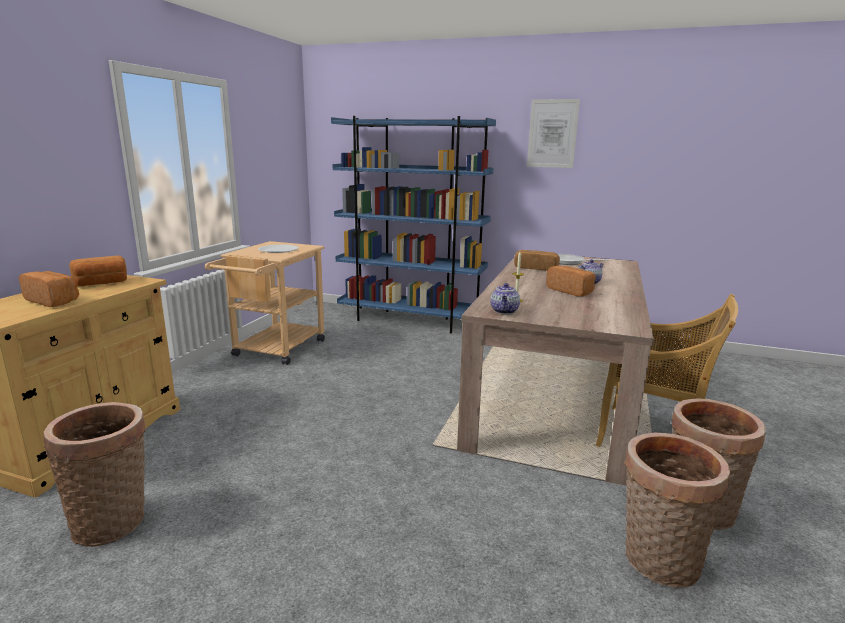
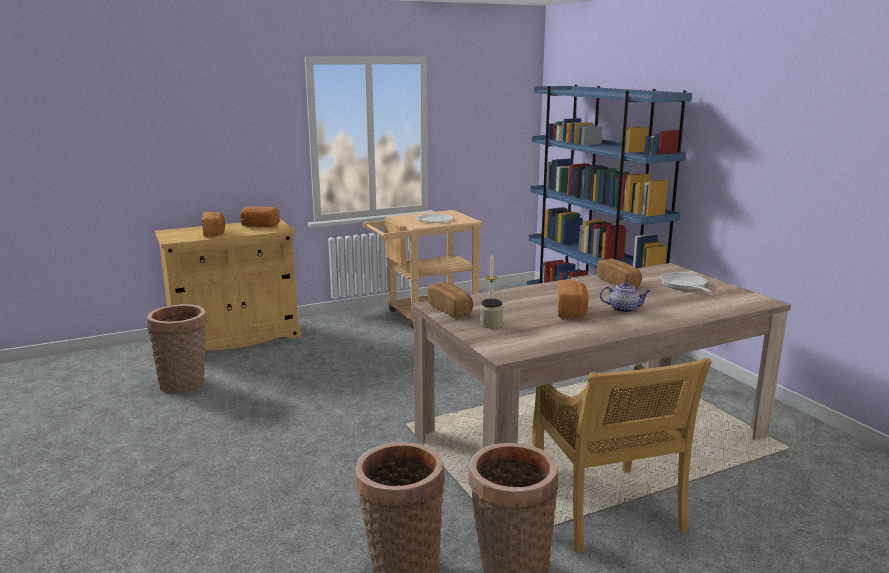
camera: 45 degrees right, 0 degrees up
teapot [490,283,520,314] -> bread [427,282,473,318]
picture [527,99,580,168] -> none
none -> jar [480,299,503,329]

